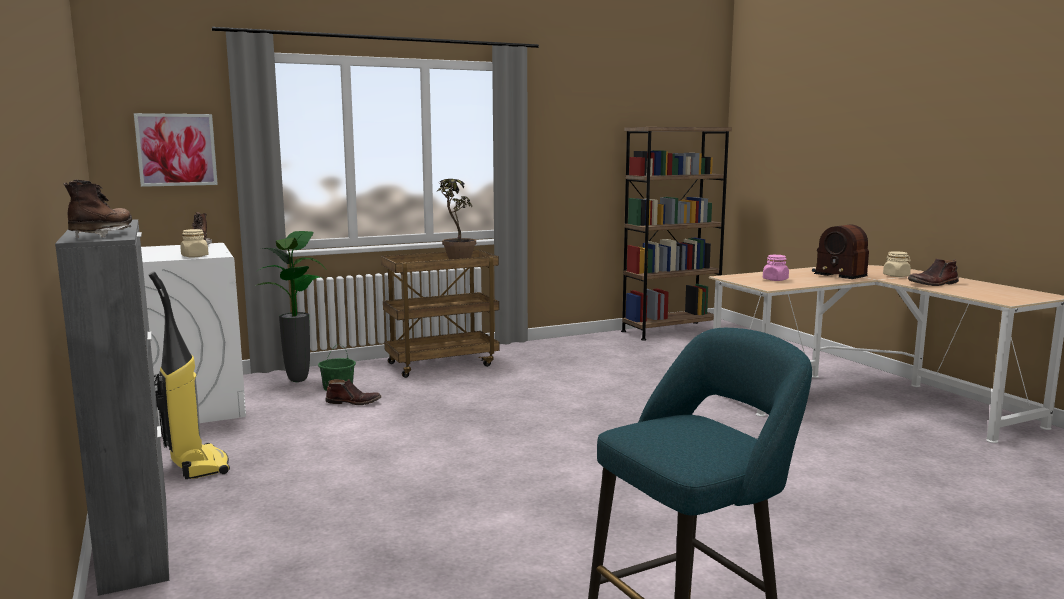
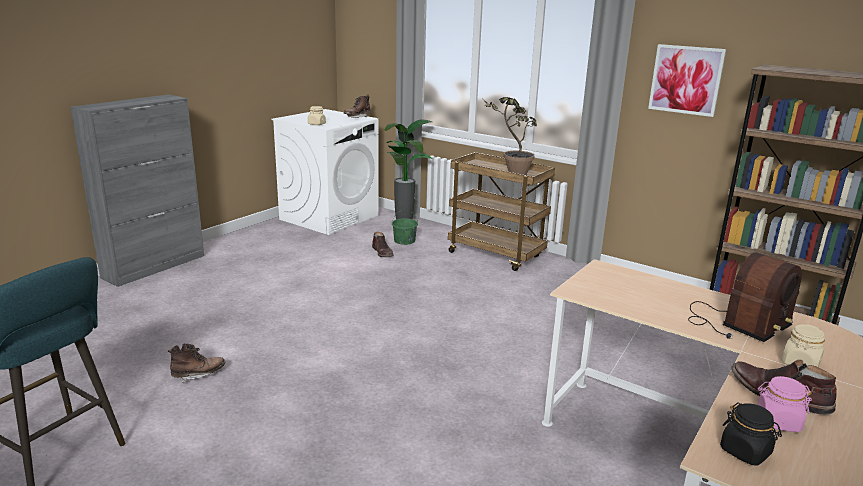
camera: 60 degrees right, 10 degrees up
brown boot [64,179,132,239] -> brown boot moved to [168,343,225,384]
picture [134,113,218,187] -> picture moved to [648,44,726,117]
vacuum cleaner [148,271,230,479] -> none
pink jar [763,255,789,281] -> pink jar moved to [757,376,812,432]
radio [812,225,869,279] -> radio turned 150 degrees counterclockwise [688,252,802,342]
none -> black jar [720,402,782,466]

